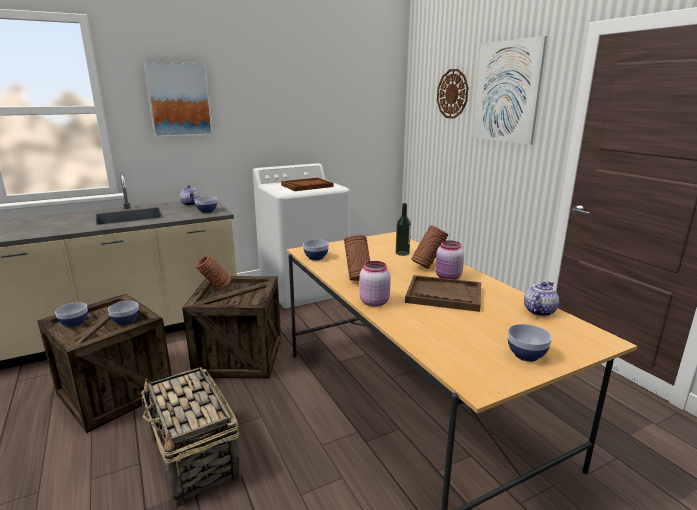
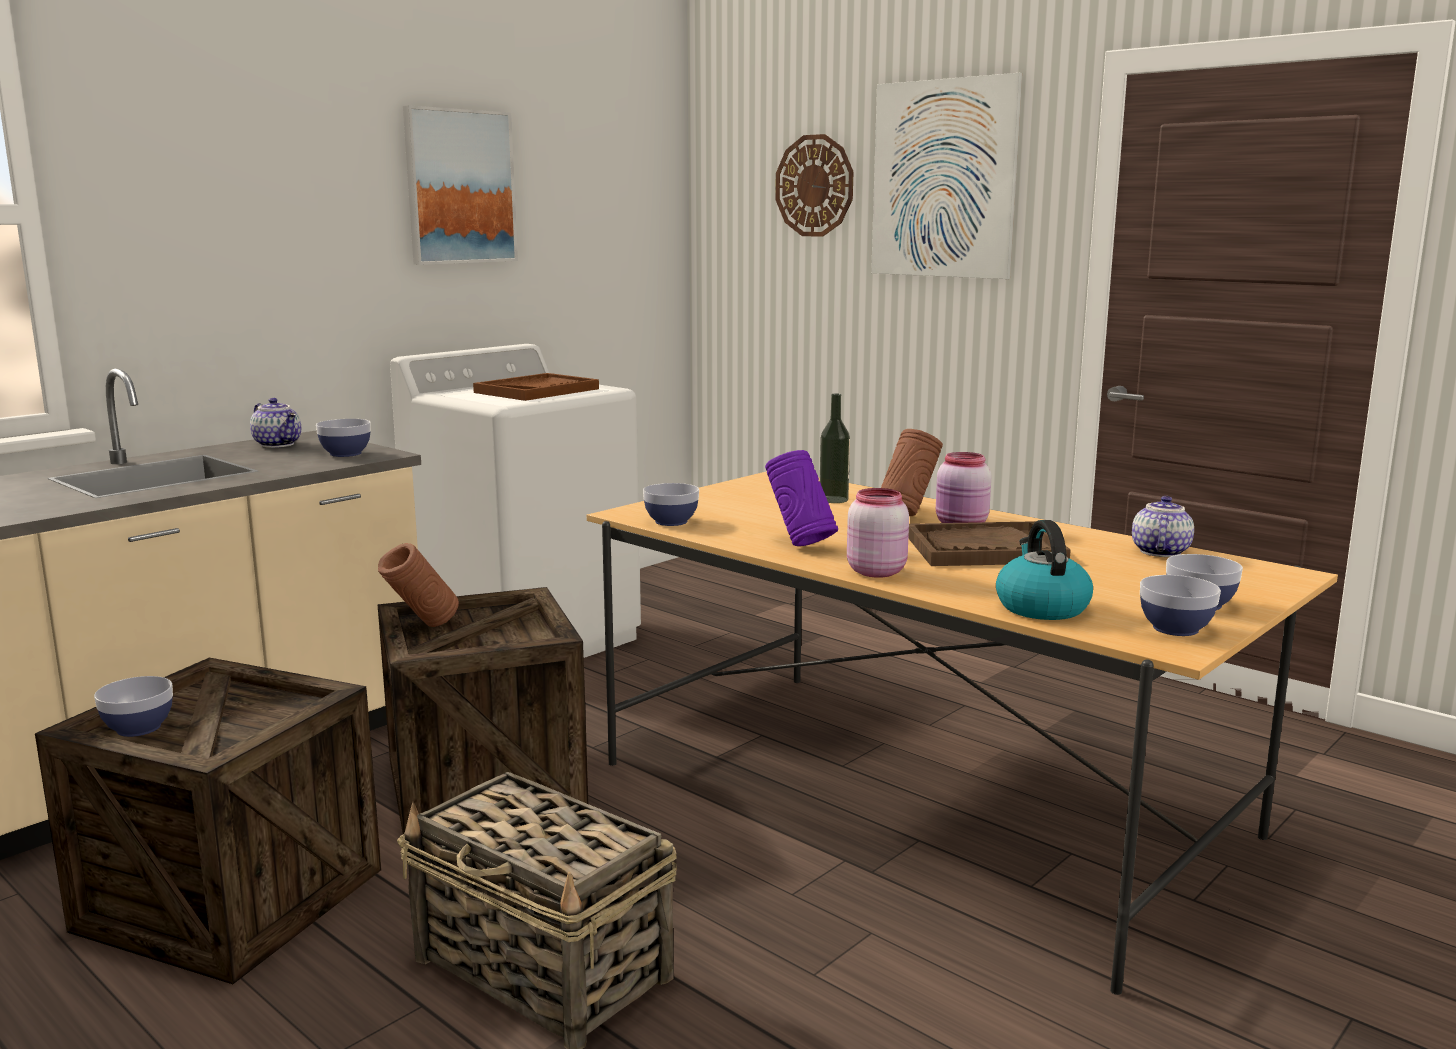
camera: 20 degrees left, 5 degrees down
bowl [108,301,139,325] -> bowl moved to [1140,575,1221,636]
picture [144,61,213,137] -> picture moved to [403,105,518,265]
brown vase [344,235,370,281] -> purple vase [765,450,838,546]
none -> kettle [996,520,1093,620]

